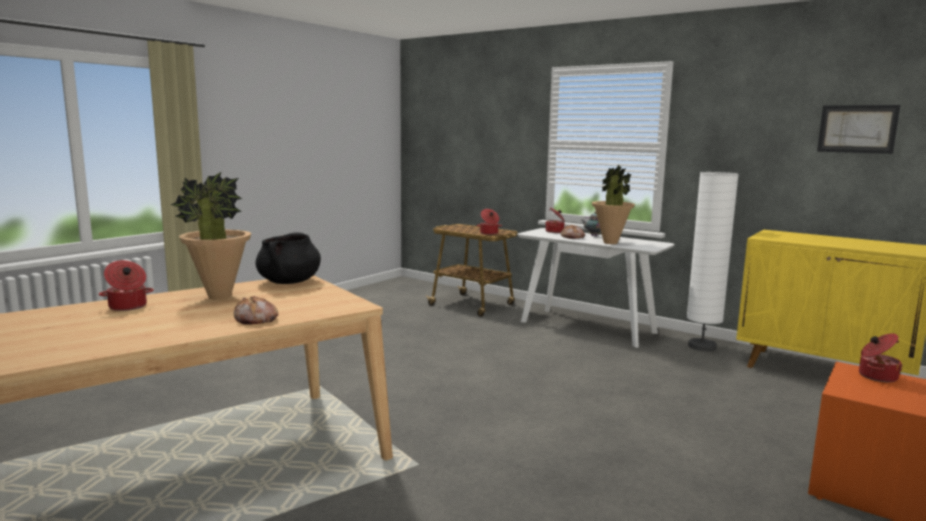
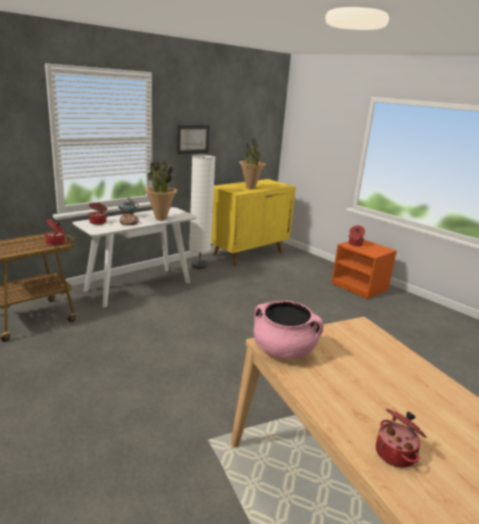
camera: 80 degrees left, 10 degrees up
potted plant [171,172,251,300] -> potted plant moved to [239,139,266,189]
bread [234,296,278,325] -> none
black cooking pot [256,232,321,284] -> pink cooking pot [254,301,323,359]
picture [817,105,900,154] -> picture moved to [177,125,209,154]

